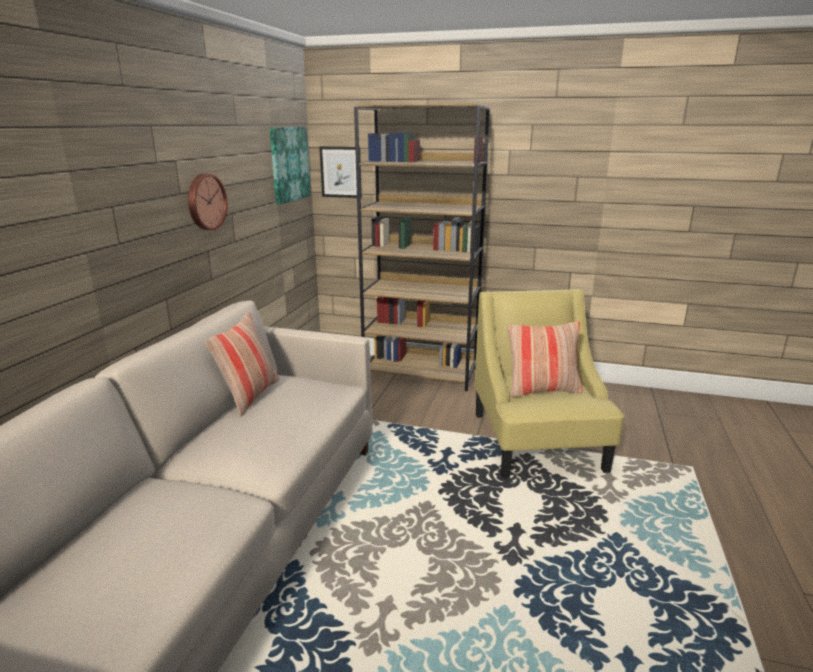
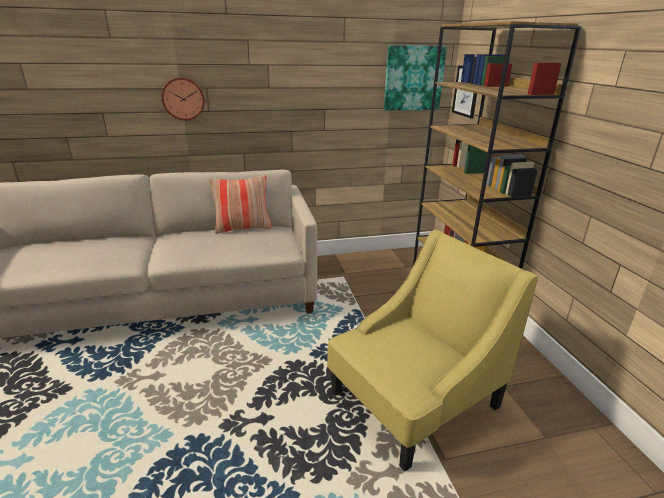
camera: 60 degrees right, 5 degrees up
wall clock [188,173,228,230] -> wall clock moved to [162,77,205,121]
pillow [508,321,583,397] -> none

